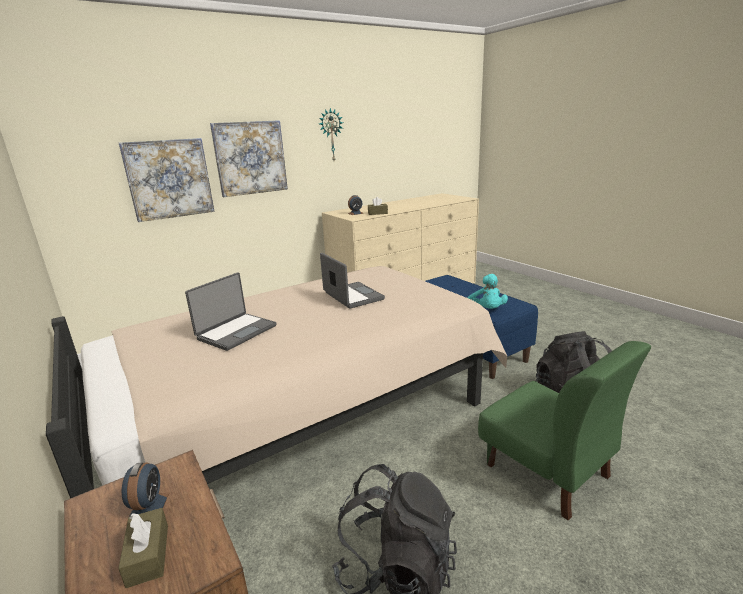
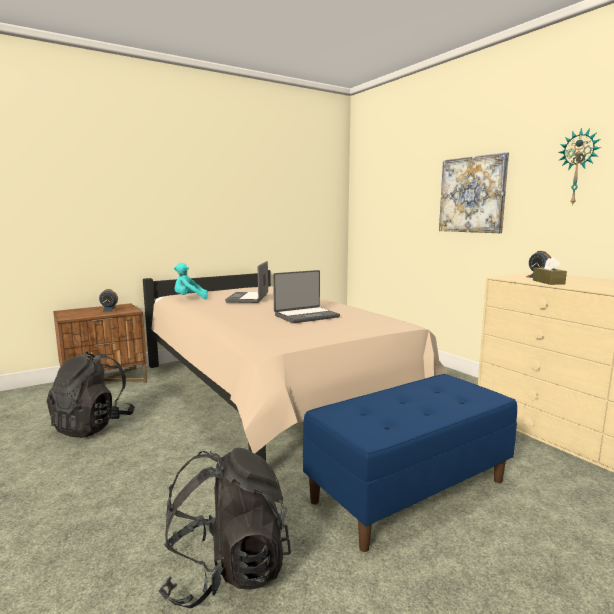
camera: 90 degrees right, 10 degrees down
brown tissue box [118,508,168,588] -> none
picture [119,138,214,222] -> none
laptop [185,273,277,351] -> laptop turned 60 degrees clockwise [225,261,268,303]
turquoise plush toy [467,274,508,309] -> turquoise plush toy moved to [174,263,208,299]
green chair [478,341,651,520] -> none

